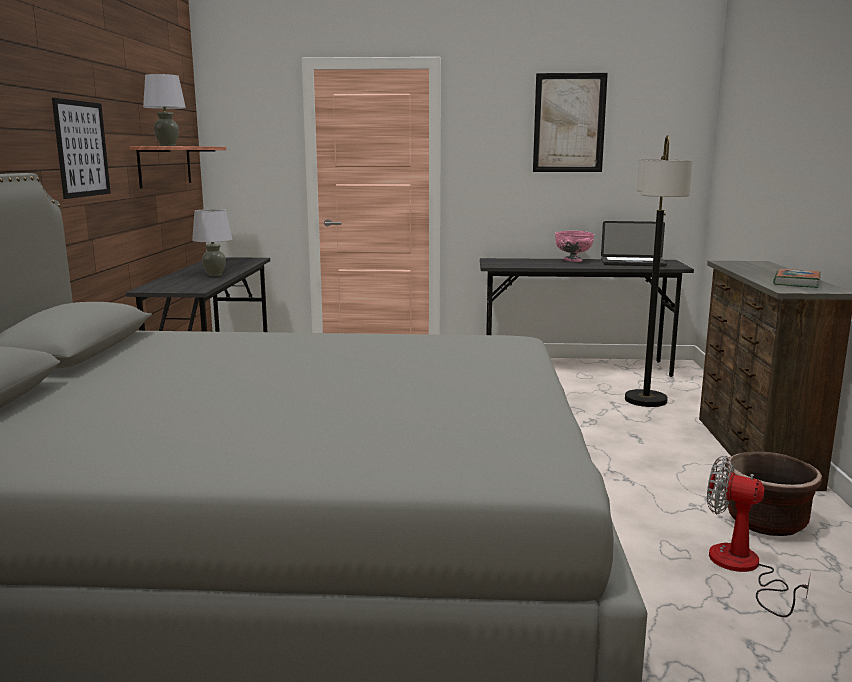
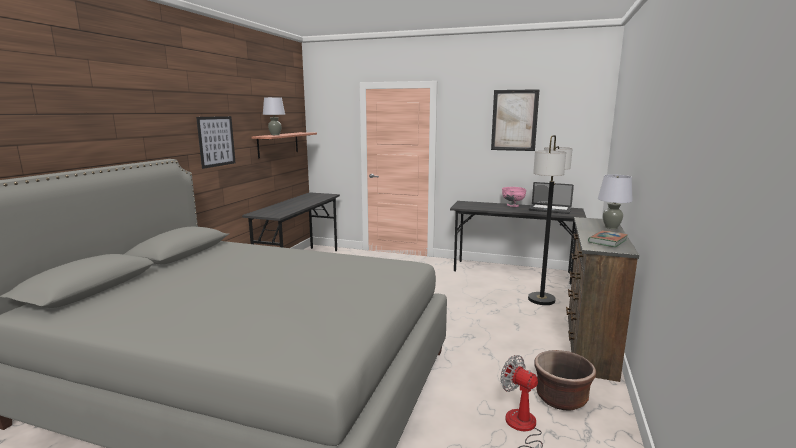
camera: 15 degrees right, 0 degrees up
grey table lamp [192,209,232,276] -> grey table lamp moved to [598,174,633,229]

